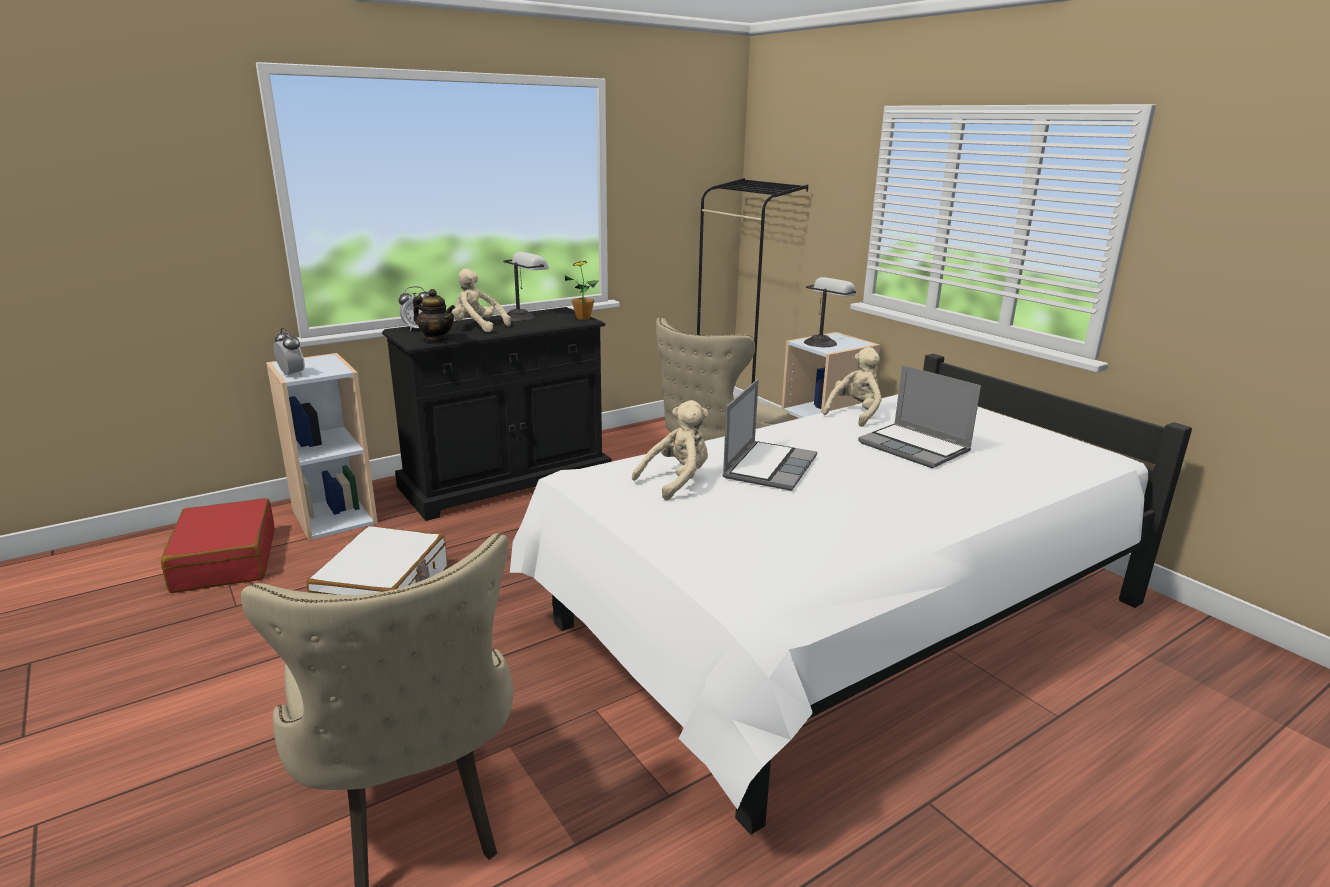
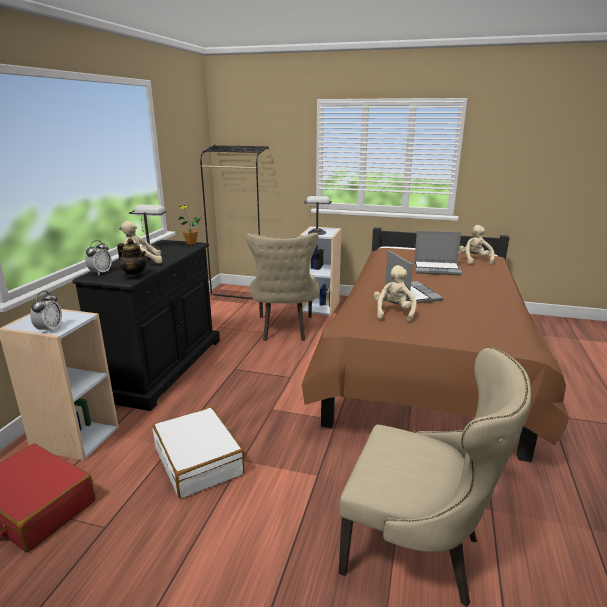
camera: 40 degrees left, 0 degrees up
alarm clock [274,328,305,376] -> alarm clock turned 90 degrees clockwise [30,291,62,334]
teapot [413,289,455,342] -> teapot turned 45 degrees clockwise [117,238,147,278]
white bed [510,354,1192,835] -> brown bed [302,227,569,462]
beige plush toy [823,347,882,427] -> beige plush toy moved to [459,225,495,265]

